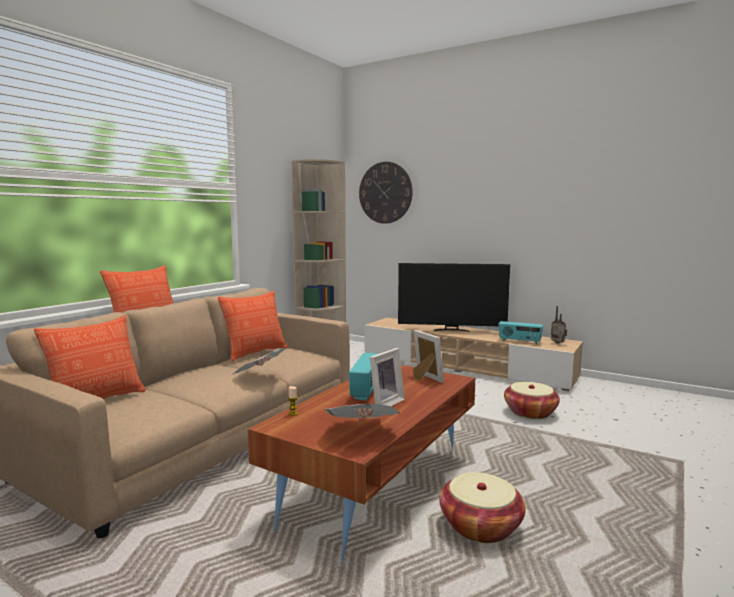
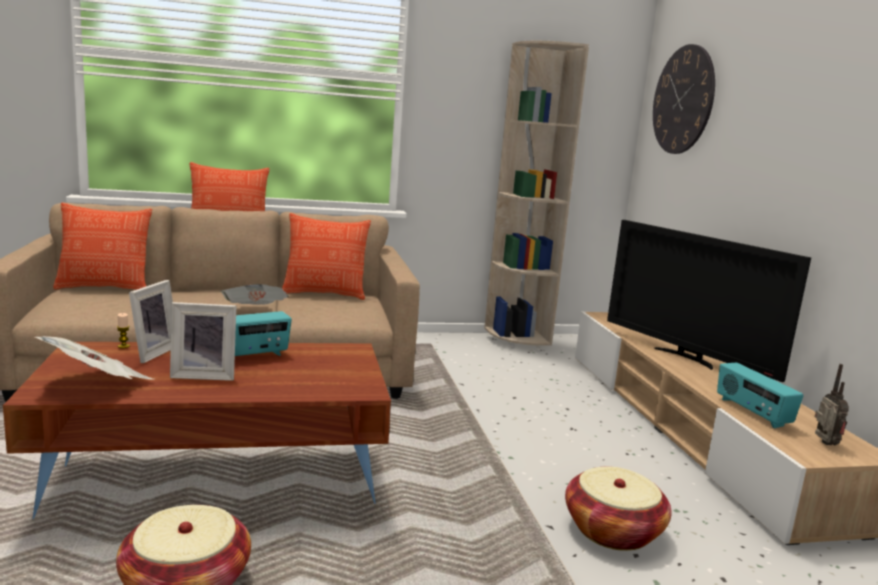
camera: 45 degrees right, 5 degrees up
picture frame [413,330,444,383] -> picture frame moved to [129,280,173,363]

